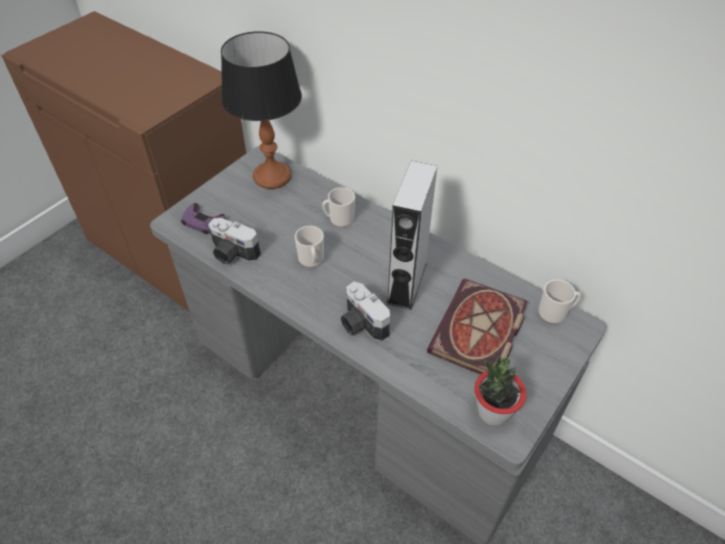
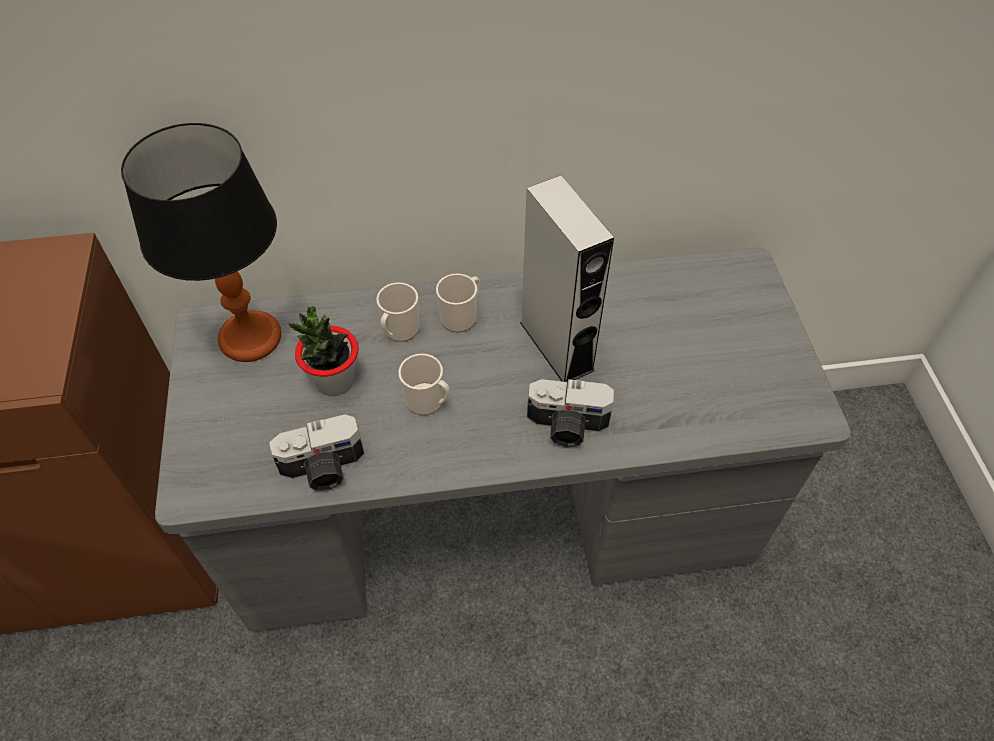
camera: 45 degrees left, 5 degrees up
purple game controller [181,203,226,234] -> none
book [427,278,528,375] -> none
potted plant [475,356,526,426] -> potted plant moved to [289,307,359,396]
mug [538,279,581,324] -> mug moved to [436,273,480,333]

